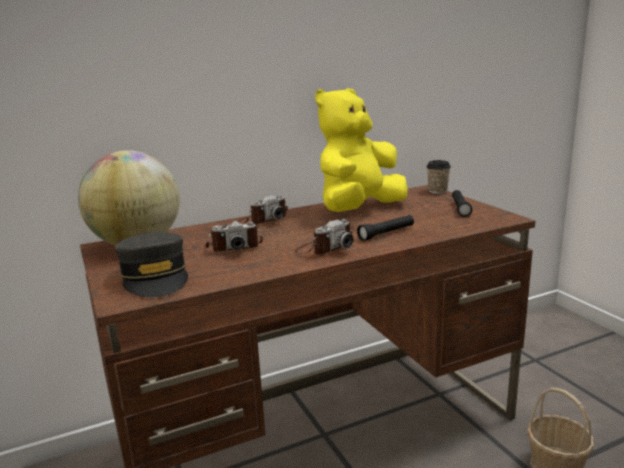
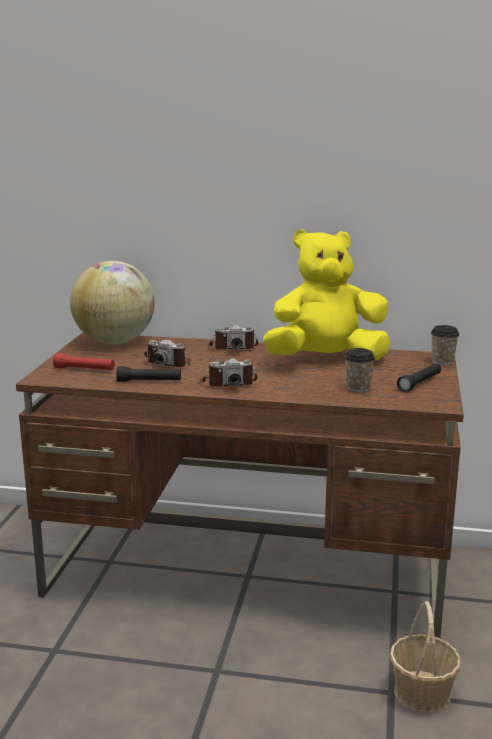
camera: 35 degrees right, 0 degrees up
grey cap [115,232,188,297] -> red flashlight [53,353,114,370]
black flashlight [357,215,414,241] -> black flashlight moved to [116,366,181,382]
none -> cup [344,348,375,392]

